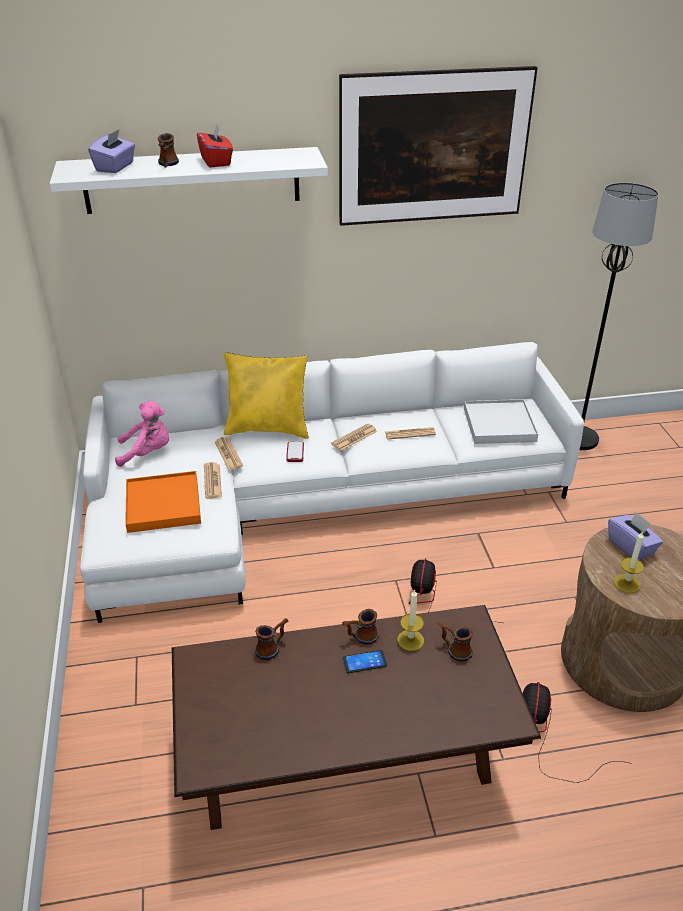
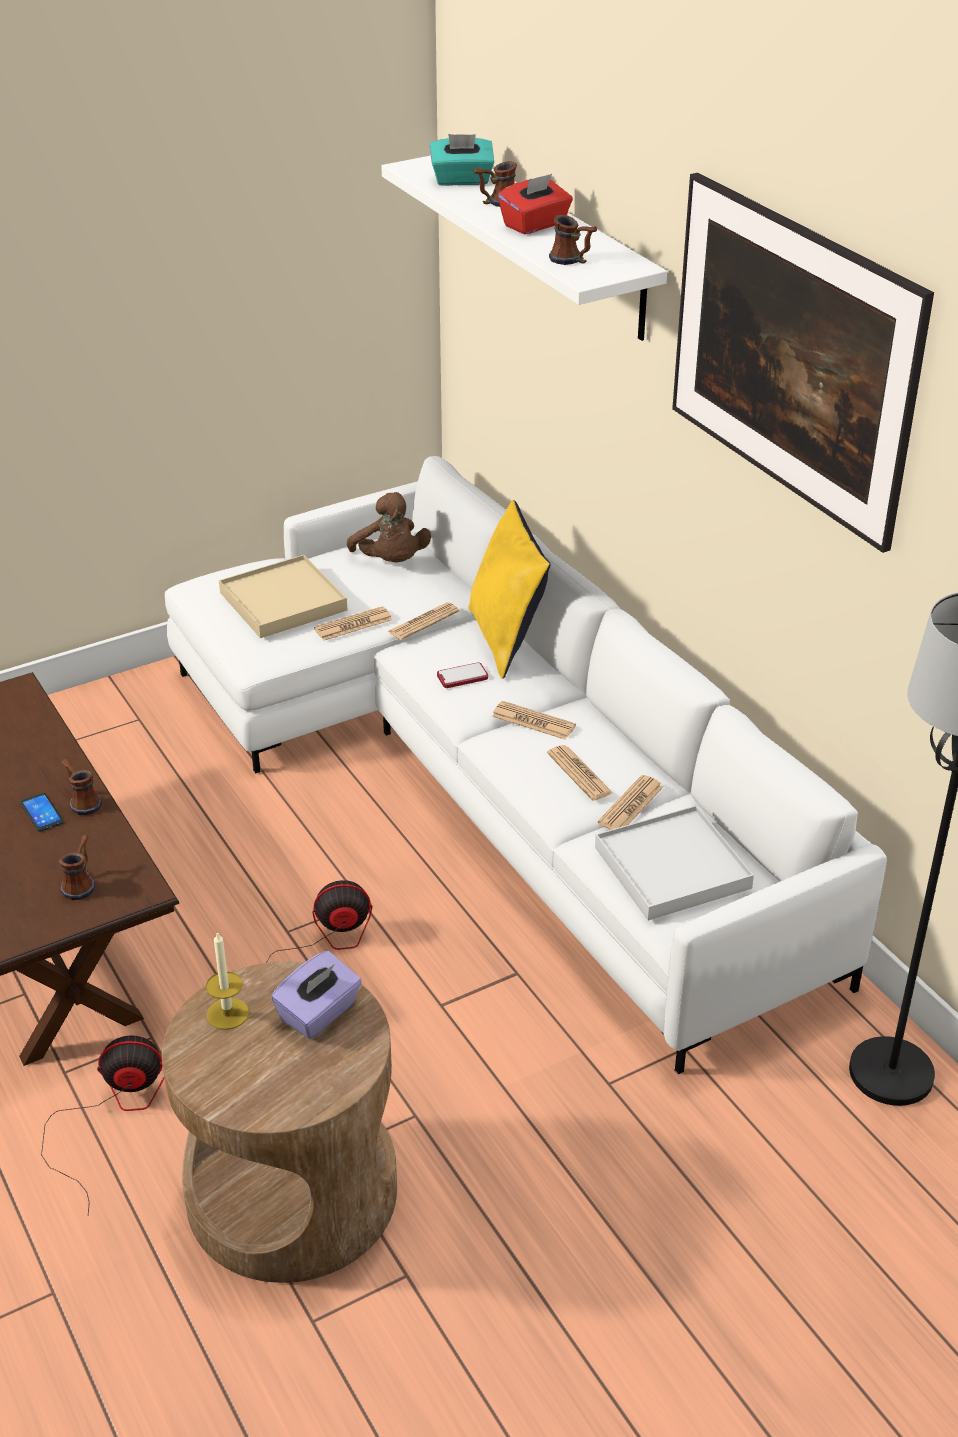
camera: 70 degrees right, 0 degrees up
purple tissue box [88,130,135,173] -> turquoise tissue box [429,134,494,186]
pink plush toy [115,401,169,467] -> brown plush toy [347,492,431,562]
orange tray [125,471,201,533] -> beige tray [219,555,347,638]
mug [255,618,288,660] -> mug moved to [549,215,597,265]
candle [397,589,424,651] -> none
none -> newspaper [598,775,663,830]

